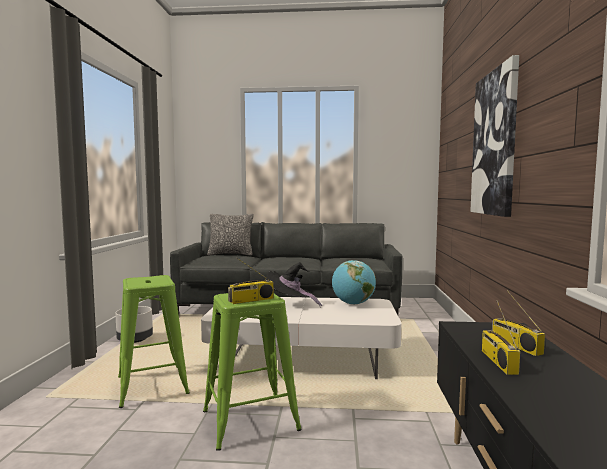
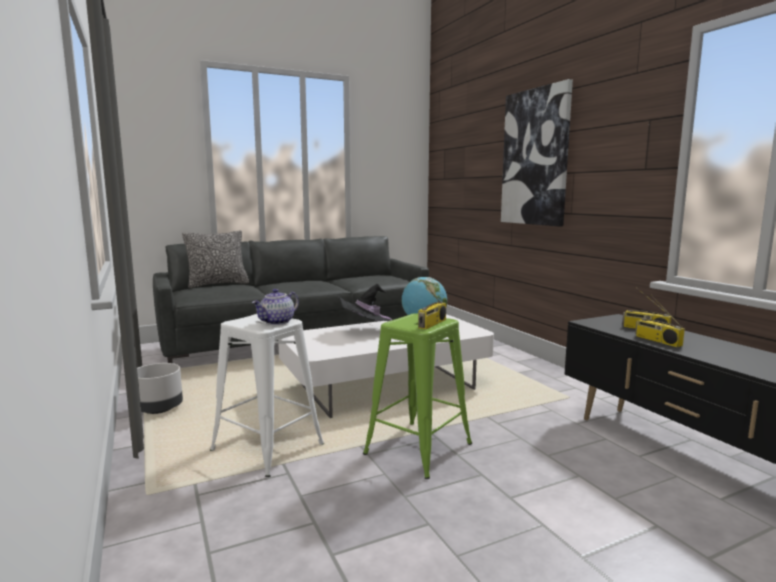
camera: 30 degrees left, 5 degrees up
green stool [118,275,190,408] -> white stool [210,314,324,477]
none -> teapot [252,289,299,325]

